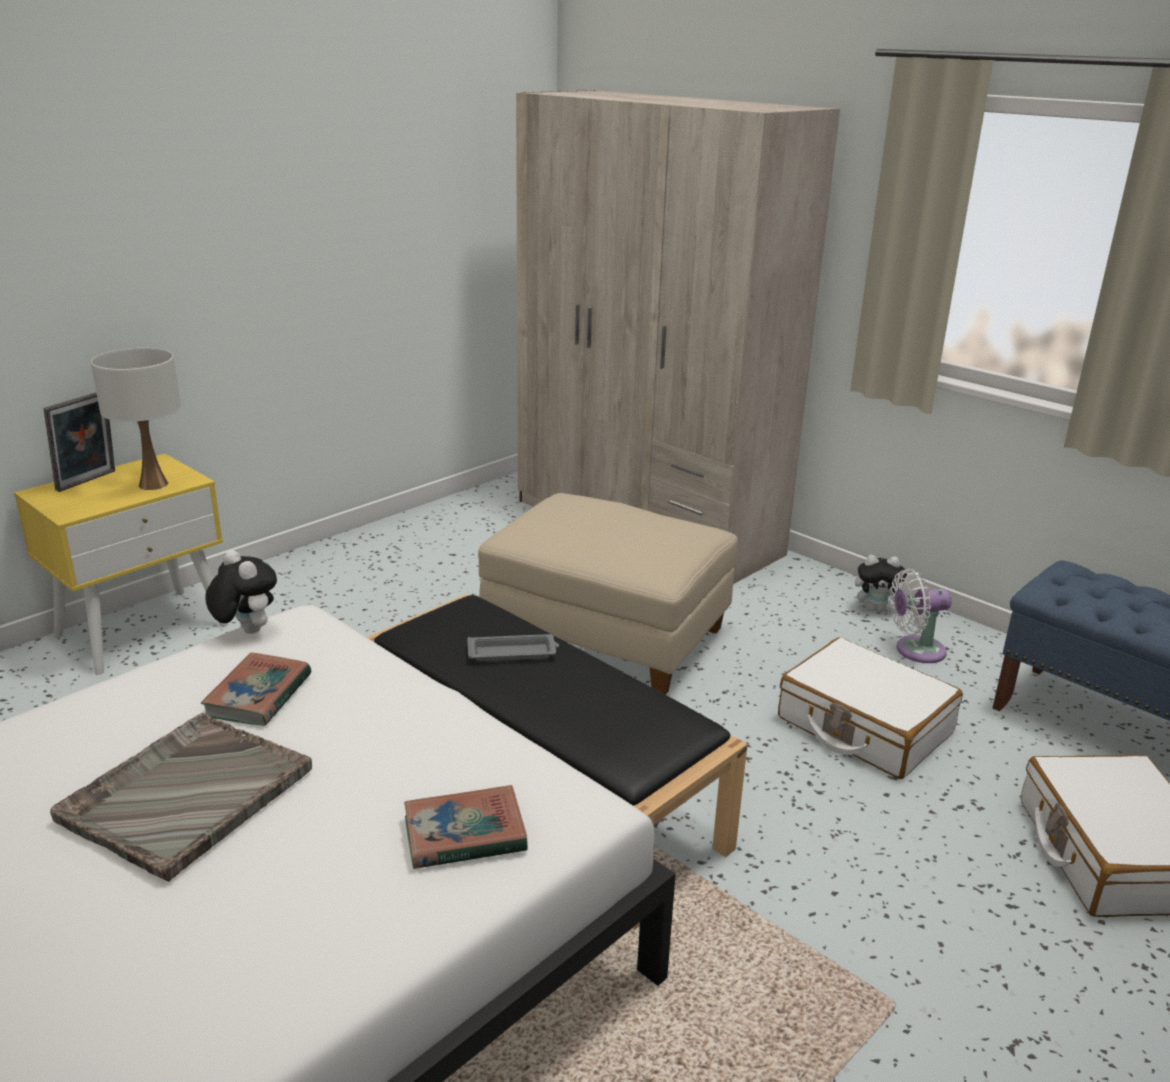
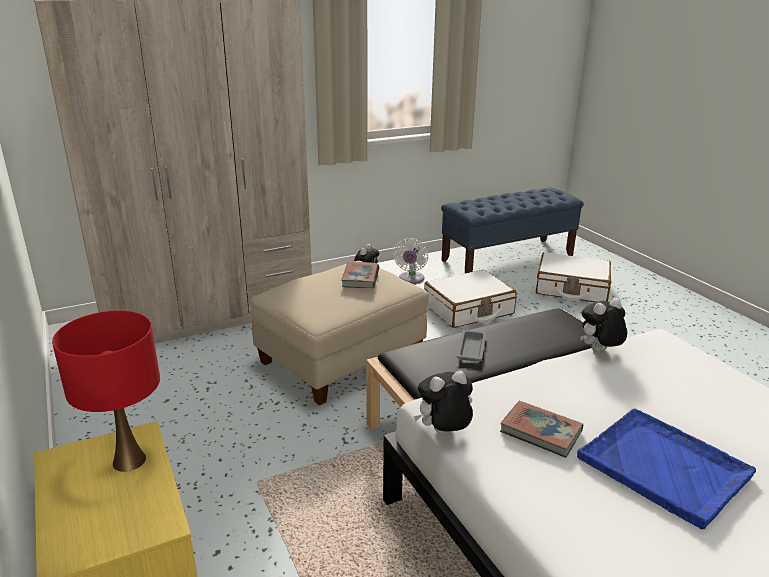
camera: 70 degrees left, 0 degrees up
picture frame [44,393,115,492] -> none
grey tray [50,713,312,882] -> blue tray [577,409,756,529]
white table lamp [91,348,181,490] -> red table lamp [52,311,160,472]
book [404,785,528,869] -> book moved to [341,261,379,288]
none -> plush toy [580,298,627,351]

